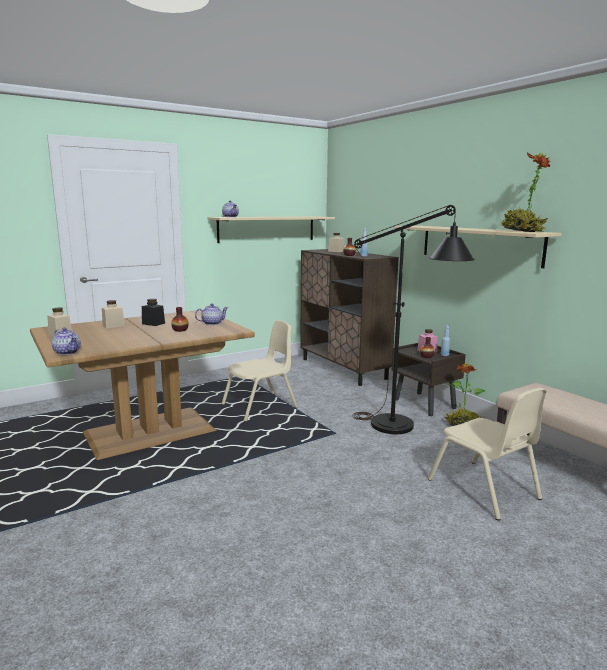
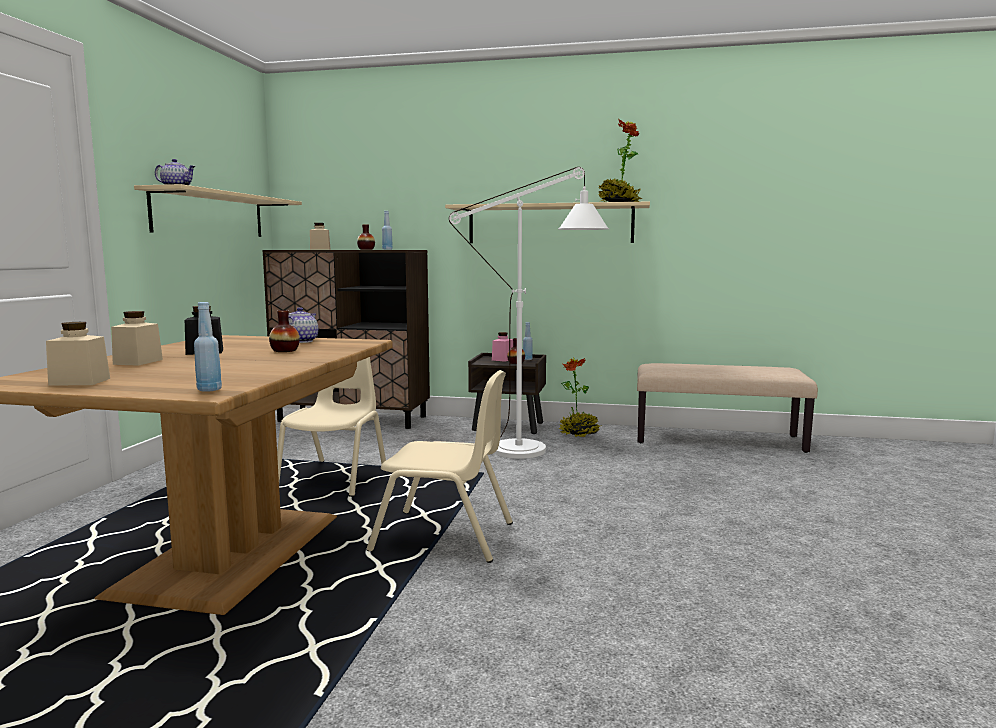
camera: 45 degrees left, 5 degrees down
teapot [52,328,81,355] -> blue bottle [194,302,222,392]
black floor lamp [352,205,475,434] -> white floor lamp [449,167,610,459]
beige chair [428,388,547,520] -> beige chair moved to [366,370,513,563]

